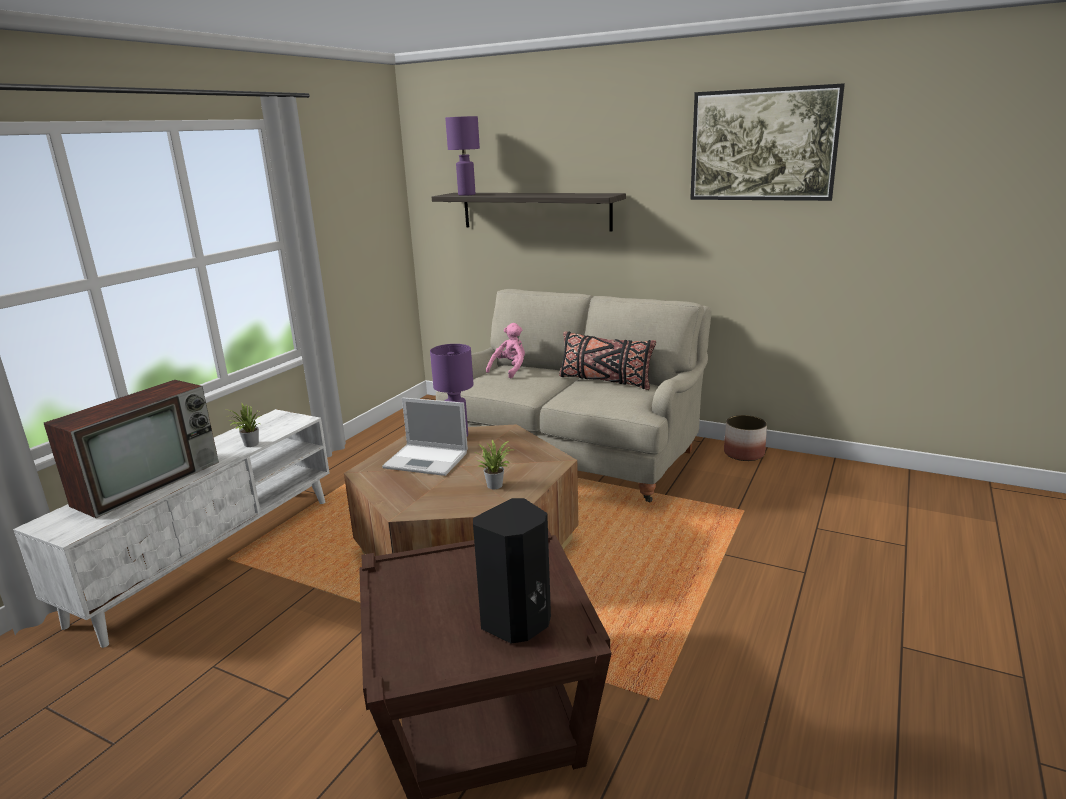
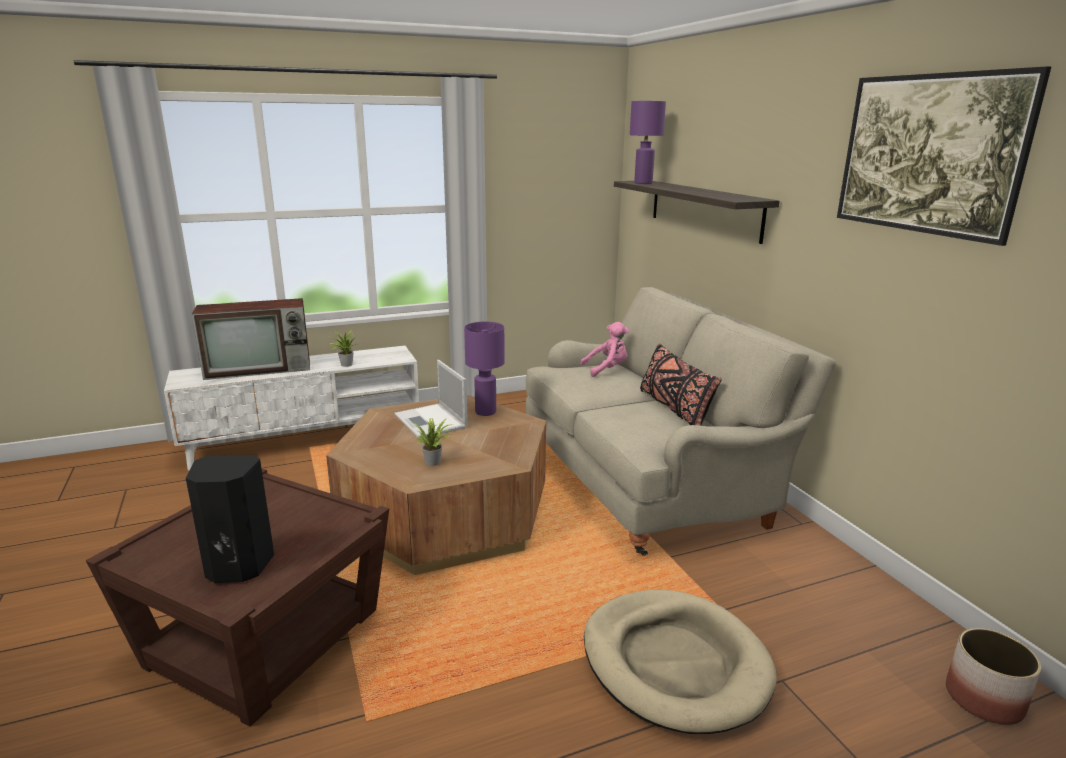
camera: 40 degrees right, 0 degrees up
planter [724,415,767,461] -> planter moved to [946,628,1041,725]
none -> beige dog bed [584,590,777,734]

